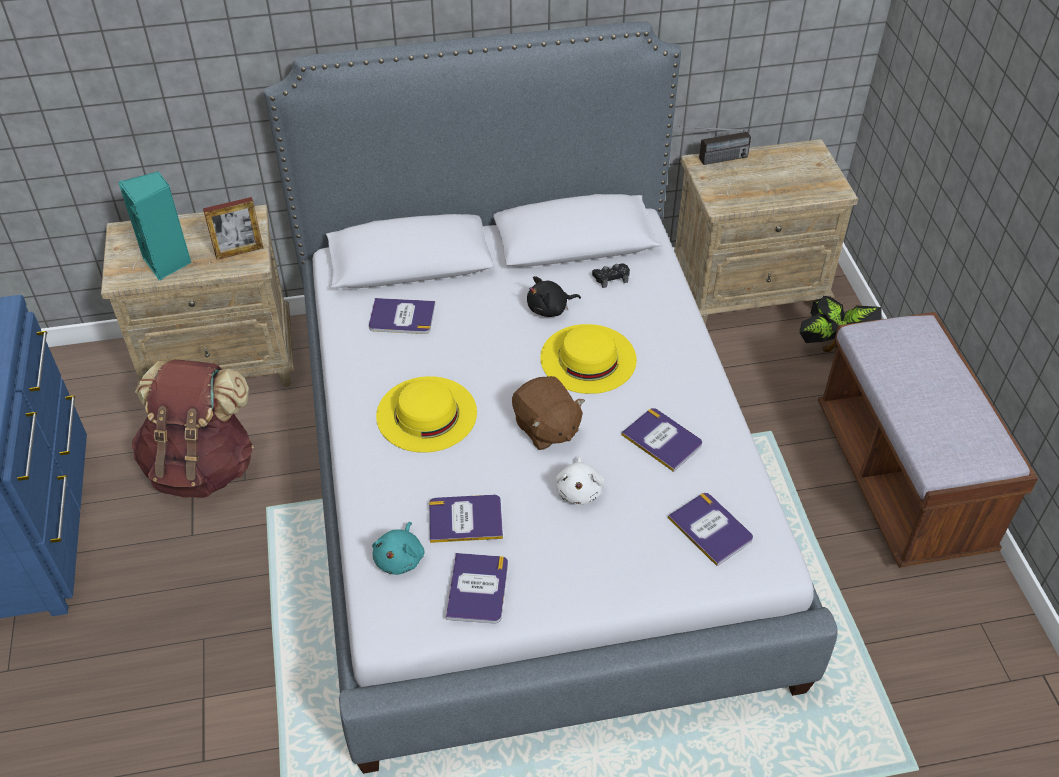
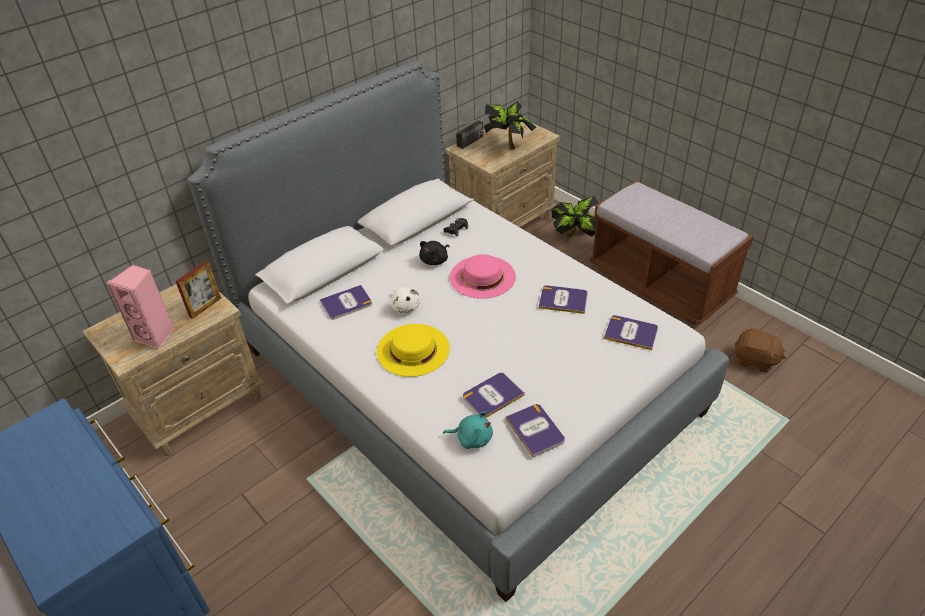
camera: 30 degrees left, 5 degrees down
turquoise speaker [118,171,192,281] -> pink speaker [107,265,174,349]
brown backpack [132,360,254,498] -> none
turquoise plush toy [372,522,425,575] -> turquoise plush toy turned 60 degrees counterclockwise [443,411,493,449]
brown plush toy [512,376,585,450] -> brown plush toy moved to [735,328,786,373]
yellow hat [540,324,637,394] -> pink hat [450,254,516,299]
white plush toy [555,456,604,505] -> white plush toy moved to [389,287,420,314]
none -> potted plant [484,102,537,150]

